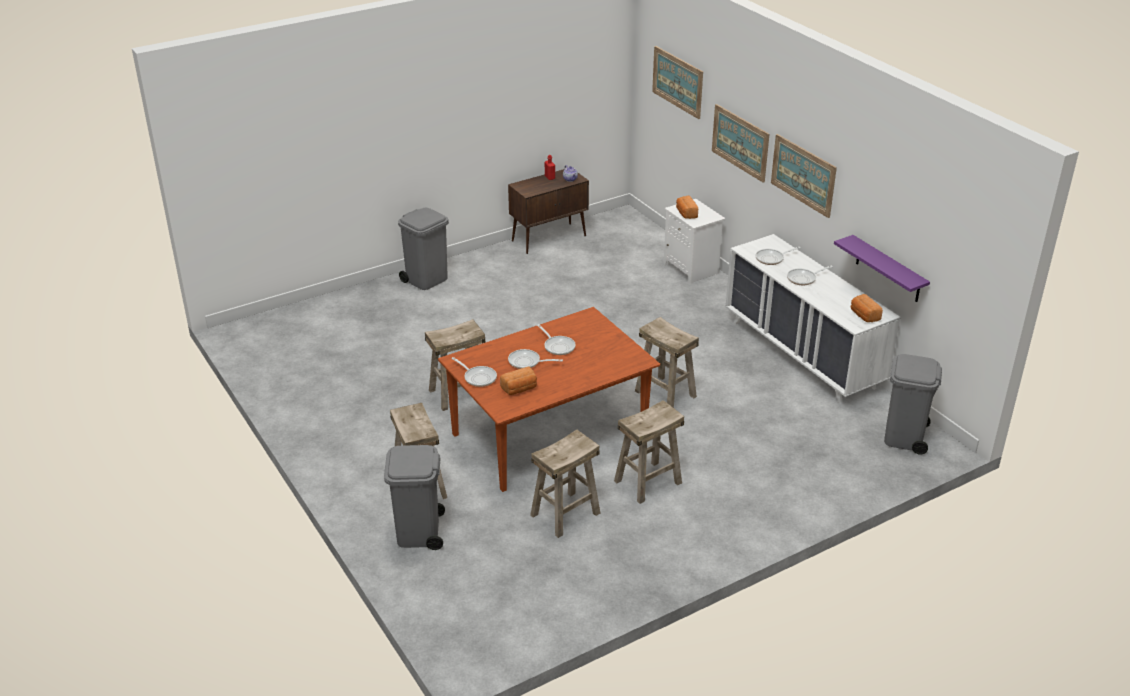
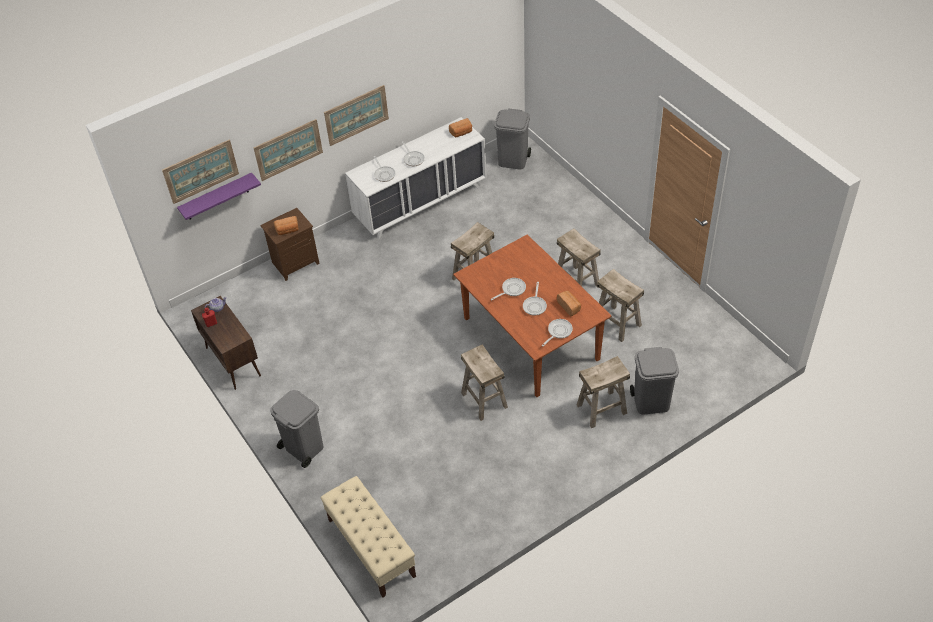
camera: 90 degrees left, 15 degrees up
white nightstand [663,199,725,284] -> brown nightstand [260,208,320,281]
purple shelf [834,235,930,302] -> purple shelf moved to [177,173,261,220]
none -> beige bench [320,476,416,598]

